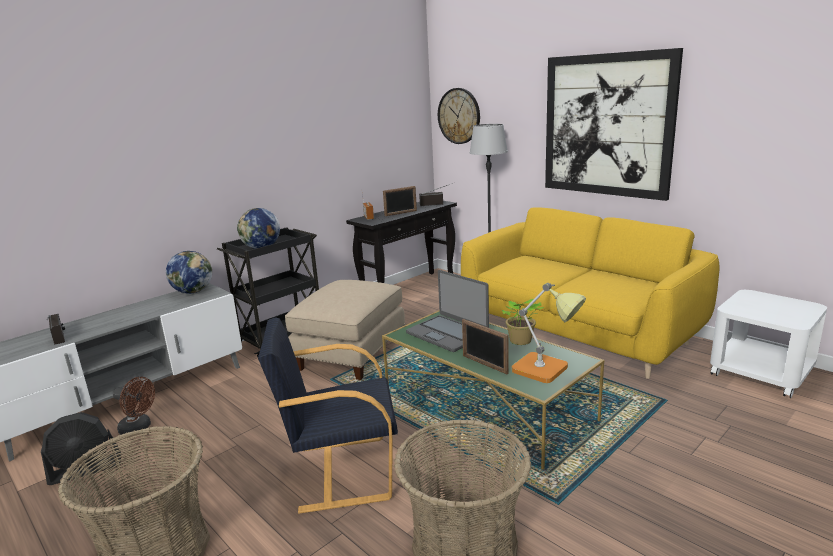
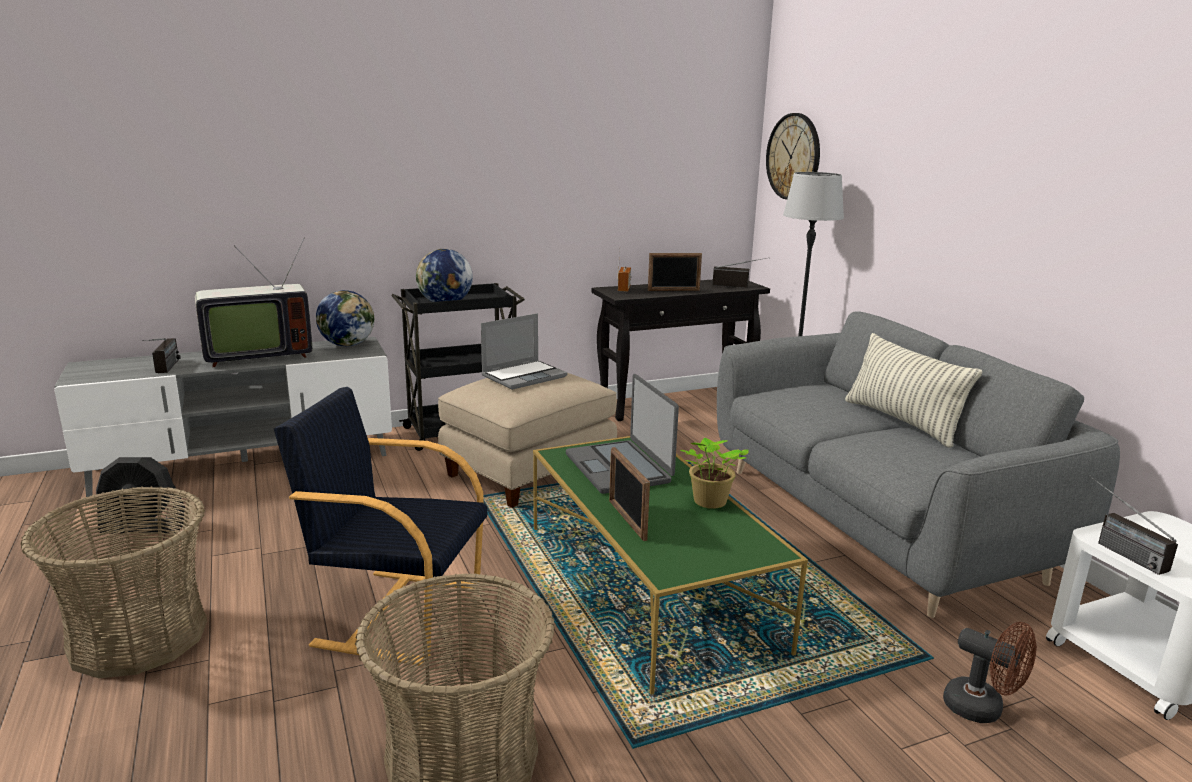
camera: 20 degrees right, 0 degrees up
brown fan [113,377,155,435] -> brown fan moved to [943,622,1037,723]
yellow sofa [461,207,719,379] -> grey sofa [717,311,1120,618]
table lamp [512,283,586,383] -> none
picture [545,48,683,201] -> none
none -> television [195,237,312,367]
none -> laptop [481,313,567,390]
none -> pillow [845,333,982,448]
none -> radio [1089,475,1178,575]

